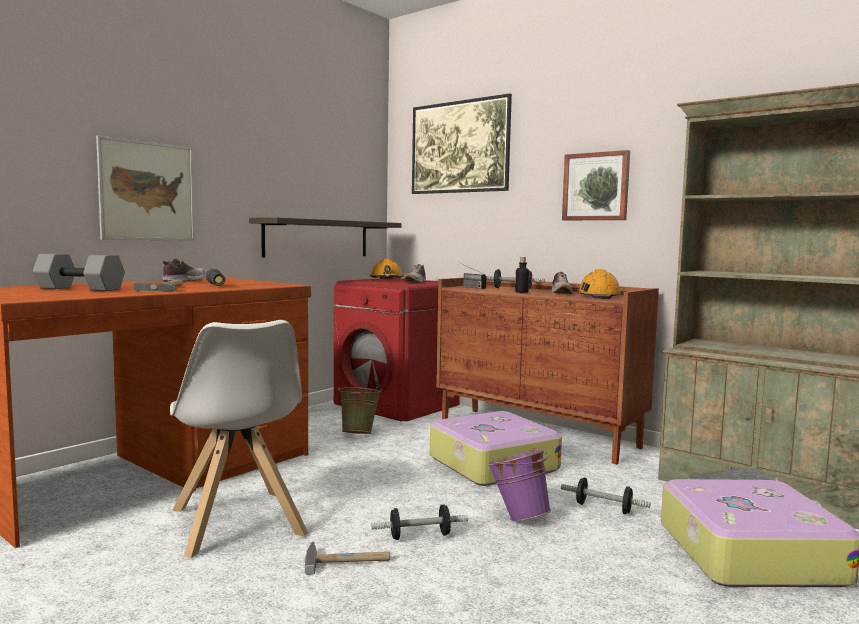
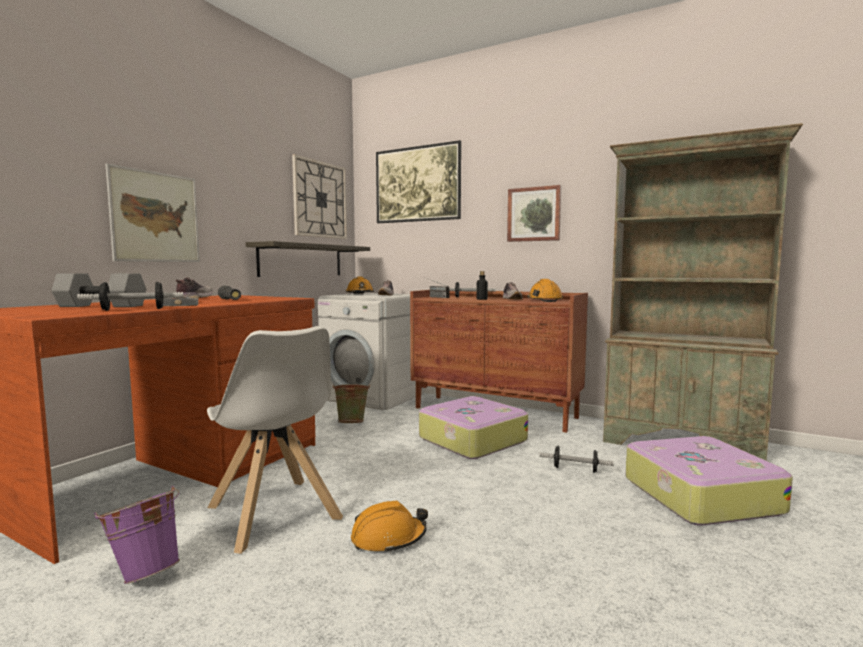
camera: 10 degrees left, 0 degrees up
hammer [305,542,390,575] -> orange hard hat [351,501,428,554]
red washing machine [334,278,460,422] -> white washing machine [318,293,424,410]
dumbbell [371,504,468,540] -> dumbbell moved to [77,282,183,311]
purple bucket [487,447,551,521] -> purple bucket moved to [94,486,180,584]
none -> wall clock [292,154,347,239]

